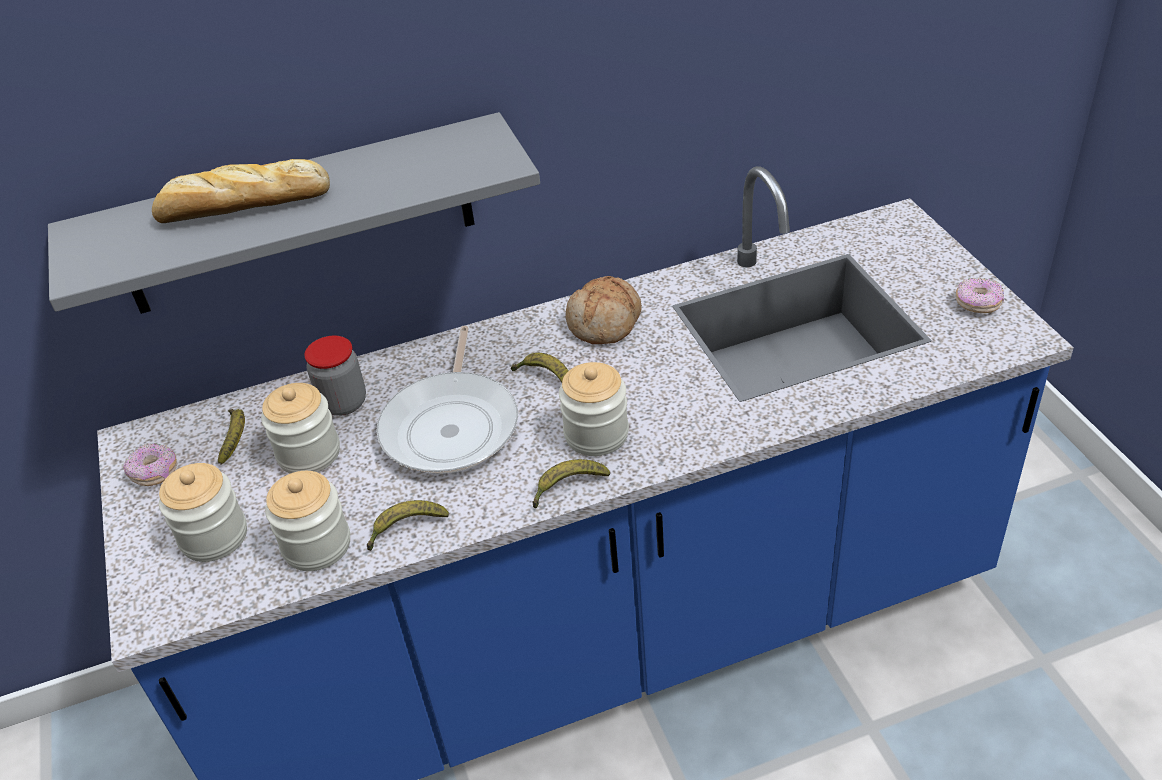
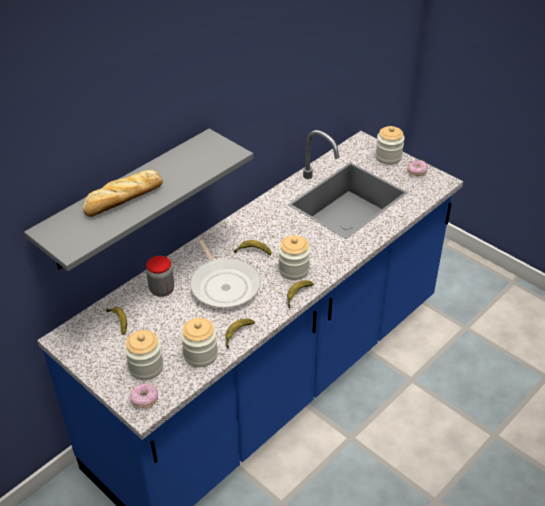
camera: 30 degrees left, 0 degrees up
donut [123,443,177,486] -> donut moved to [130,383,158,408]
jar [261,383,340,474] -> jar moved to [375,126,405,165]
bread [566,276,642,344] -> none

